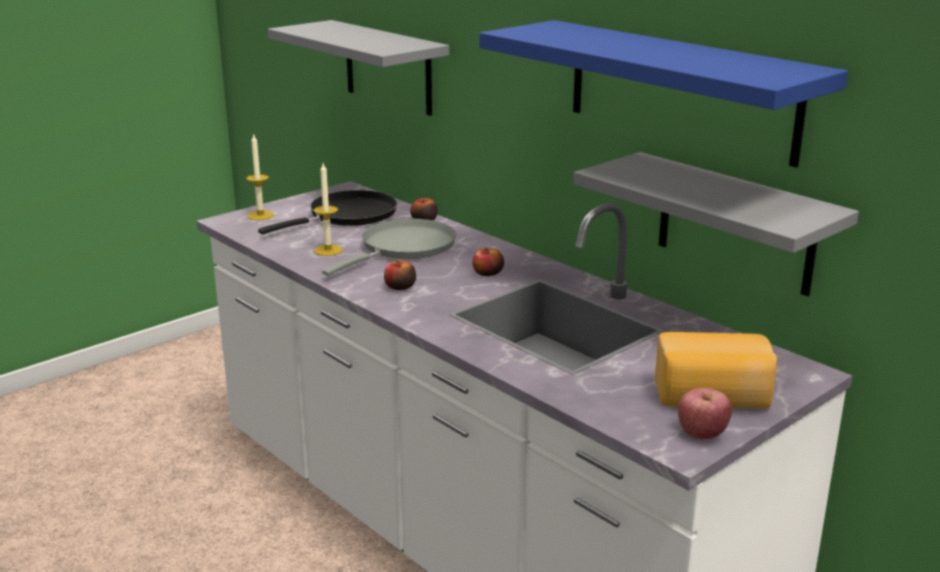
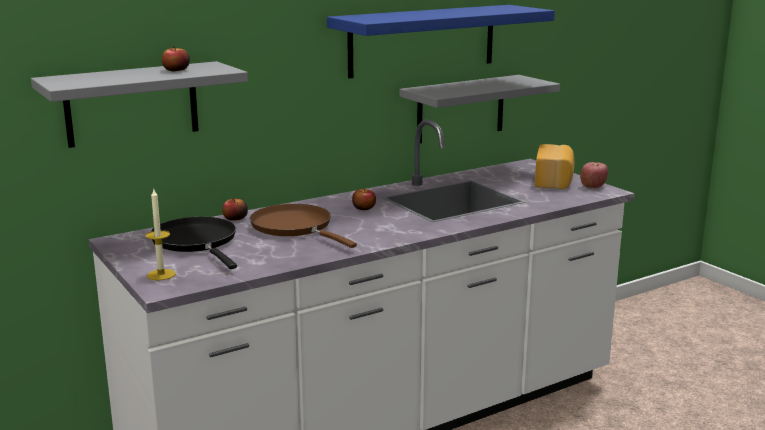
camera: 80 degrees left, 5 degrees down
candle [314,163,343,256] -> none
grey frying pan [322,219,456,276] -> brown frying pan [250,204,357,248]
apple [384,261,416,290] -> apple moved to [162,46,190,71]

